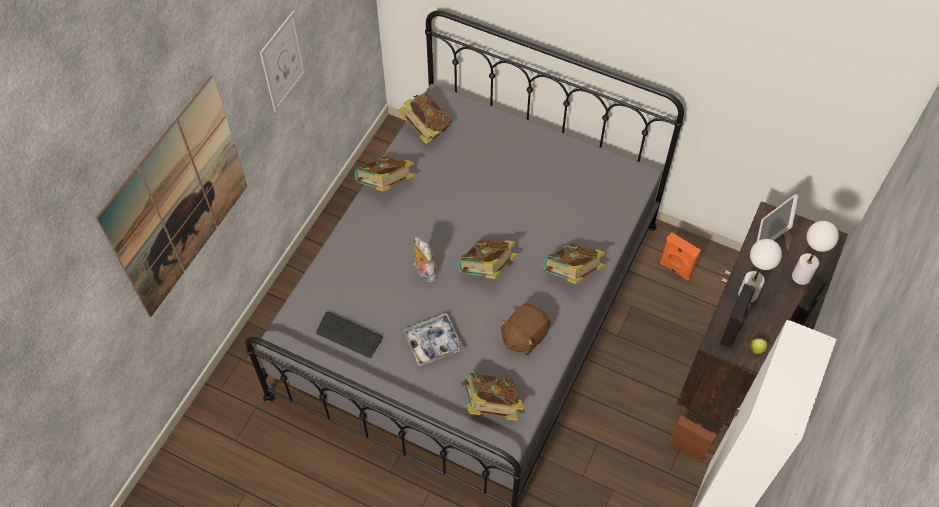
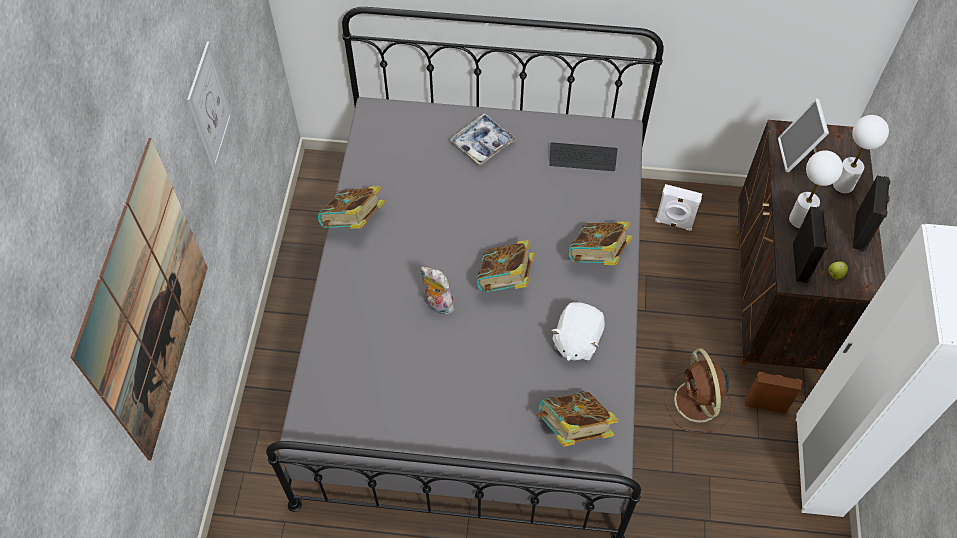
camera: 20 degrees left, 0 degrees up
keyboard [316,312,383,358] -> keyboard moved to [549,142,617,171]
book [398,92,453,145] -> none
tray [403,313,464,367] -> tray moved to [450,113,516,166]
brown plush toy [500,303,551,355] -> white plush toy [551,303,605,361]
orange speaker [660,232,701,281] -> white speaker [655,184,702,231]
none -> brown fan [665,348,733,433]

